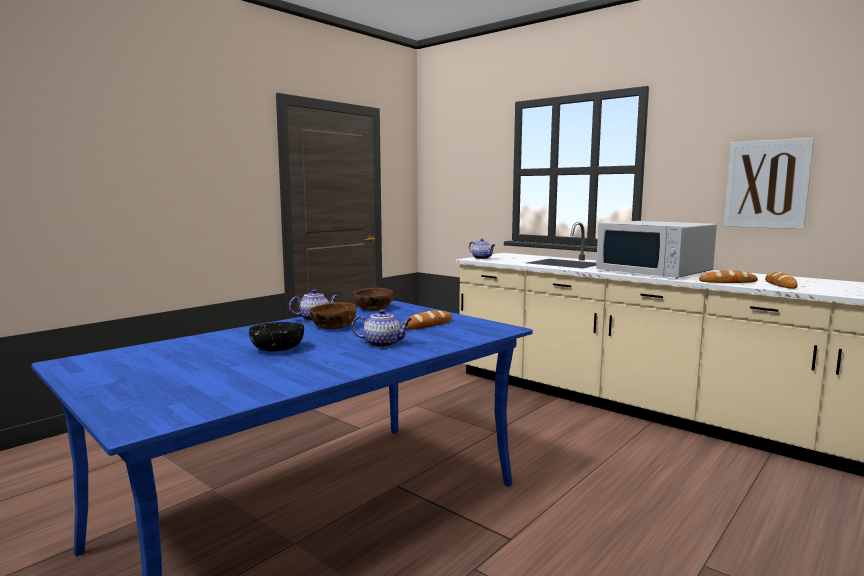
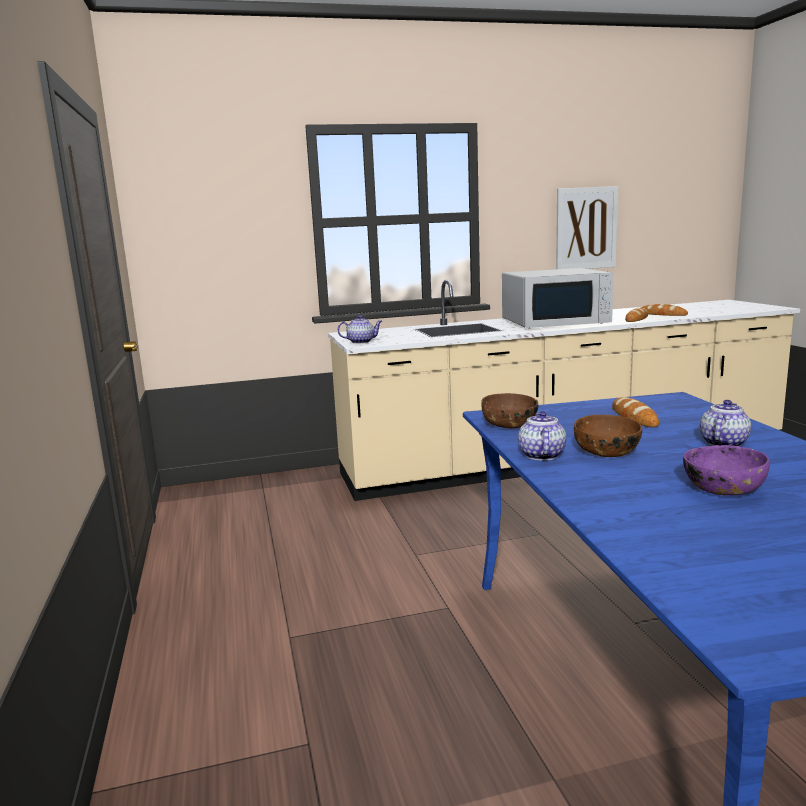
camera: 55 degrees left, 5 degrees up
black bowl [249,322,304,351] -> purple bowl [683,445,769,496]

